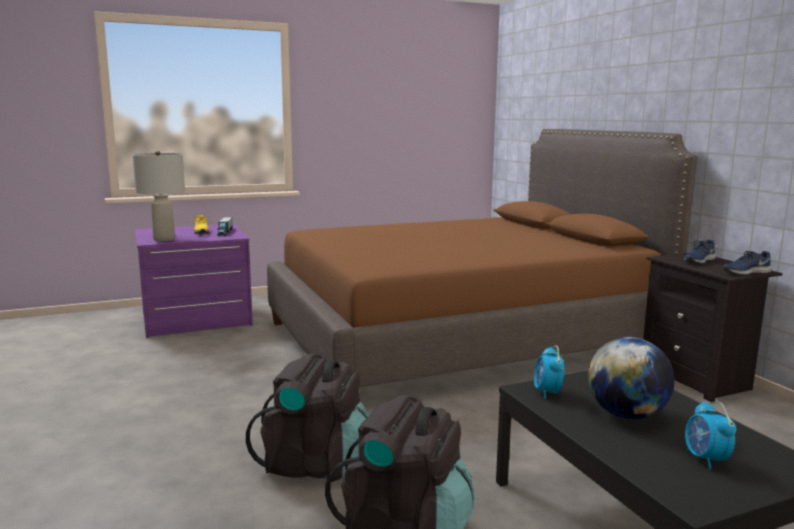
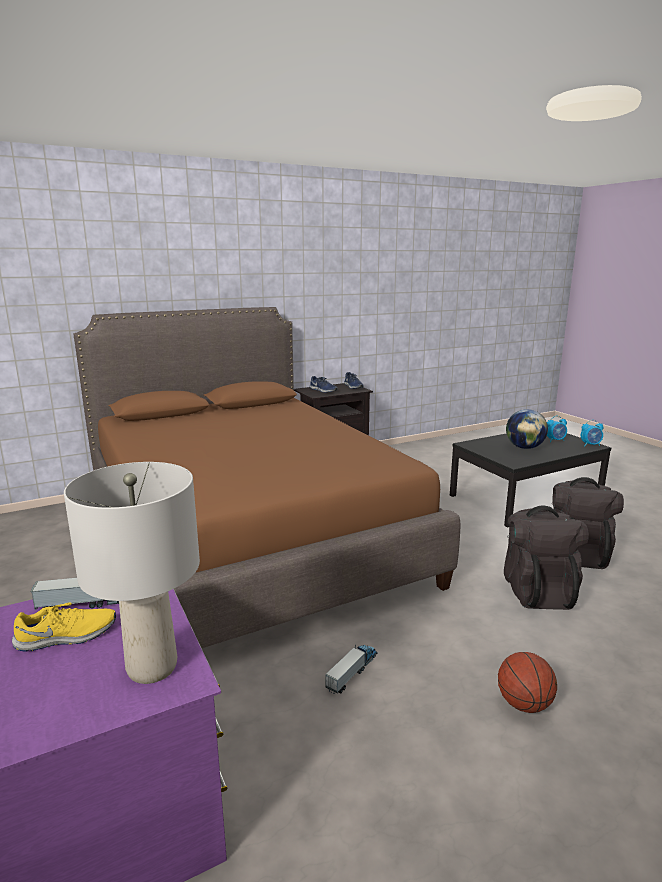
camera: 95 degrees left, 5 degrees up
alarm clock [534,346,565,399] -> alarm clock moved to [581,420,604,446]
none -> toy truck [325,645,378,694]
none -> basketball [498,652,557,713]

